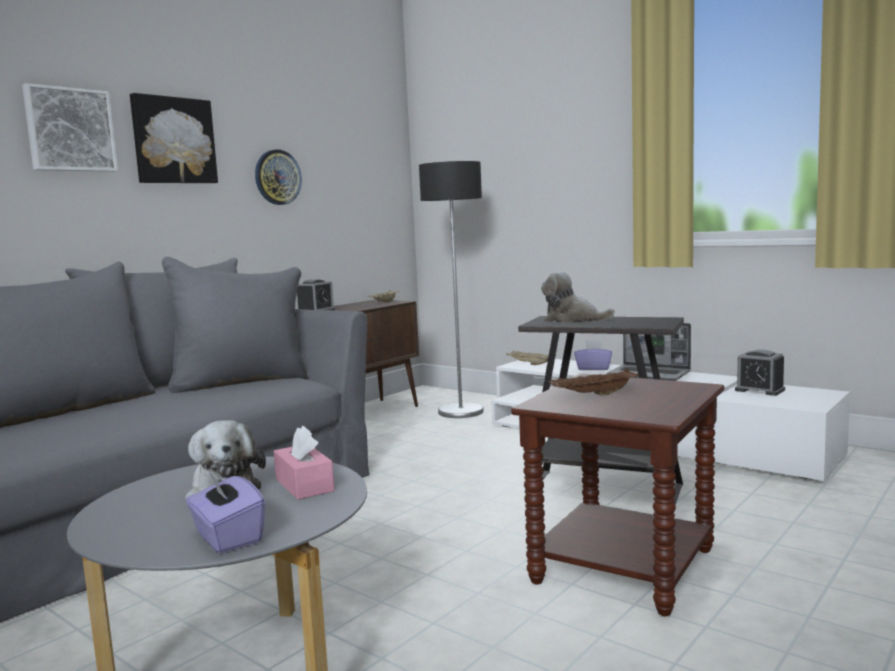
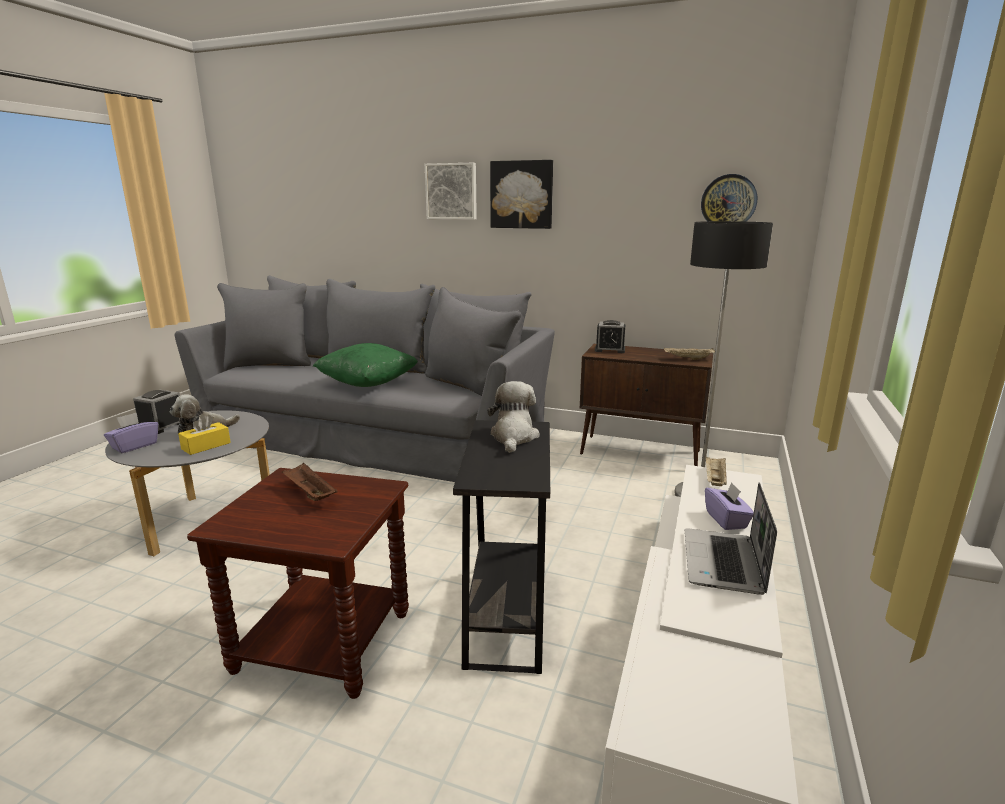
camera: 70 degrees right, 10 degrees up
wall clock [255,149,302,205] -> wall clock moved to [701,174,757,222]
pink tissue box [274,426,335,500] -> yellow tissue box [178,414,231,455]
alarm clock [735,349,785,396] -> alarm clock moved to [133,390,180,434]
none -> green pillow [313,343,418,387]

